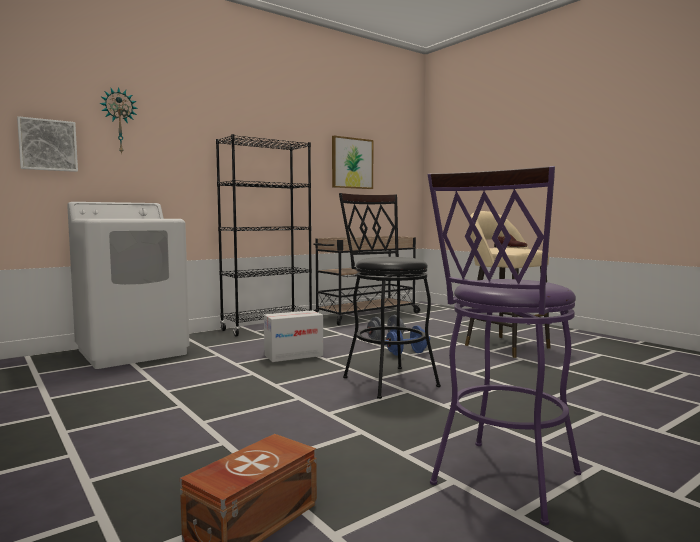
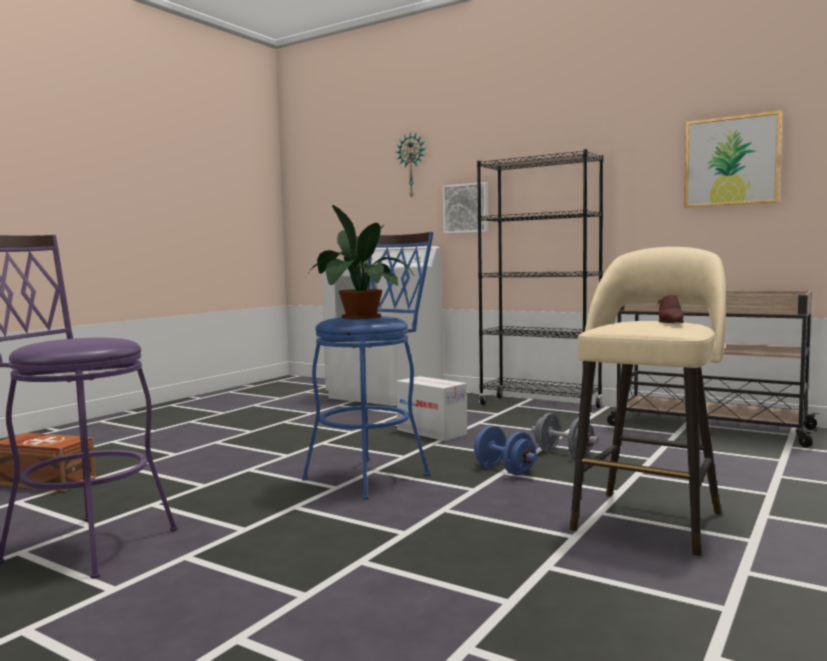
camera: 70 degrees right, 0 degrees up
picture [17,116,78,172] -> picture moved to [443,182,488,234]
black stool [339,193,441,399] -> blue stool [302,232,434,499]
none -> potted plant [309,205,415,319]

